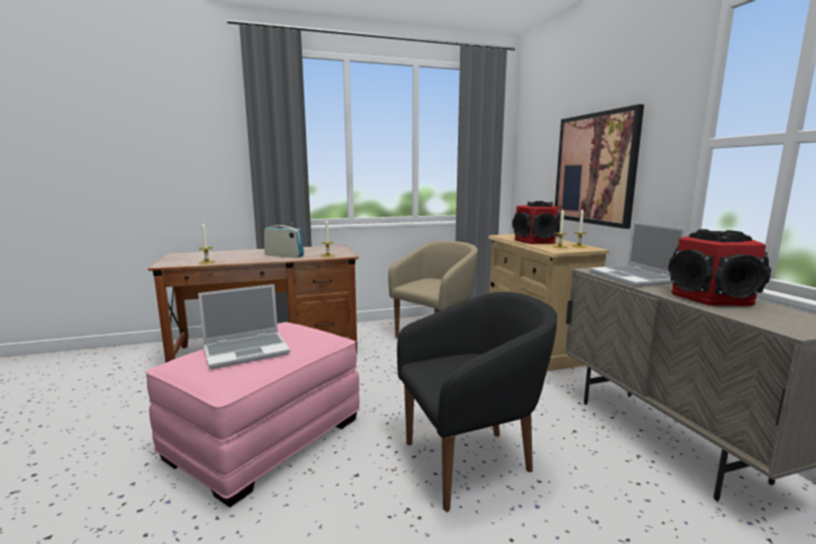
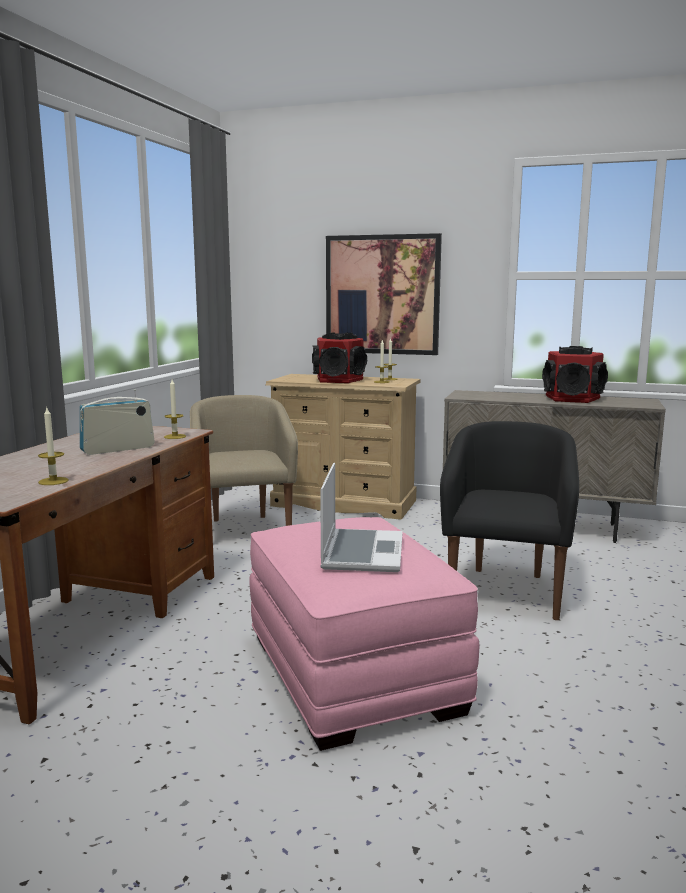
camera: 55 degrees left, 0 degrees up
laptop [590,222,685,287] -> none

